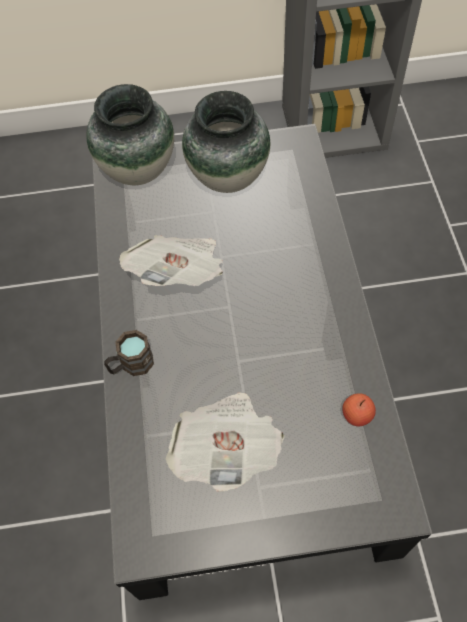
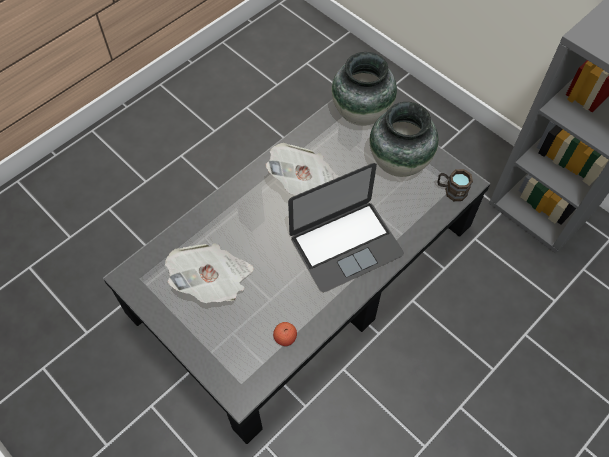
camera: 50 degrees right, 0 degrees up
brown mug [104,330,154,376] -> brown mug moved to [437,169,473,201]
none -> laptop [288,163,404,292]

